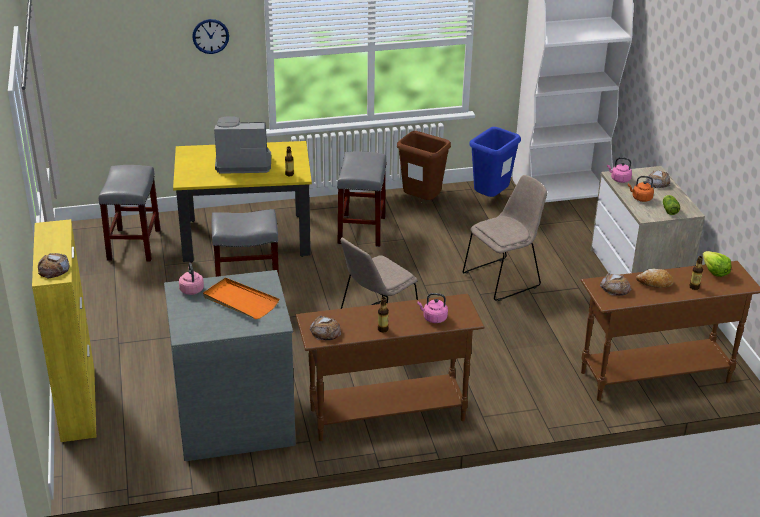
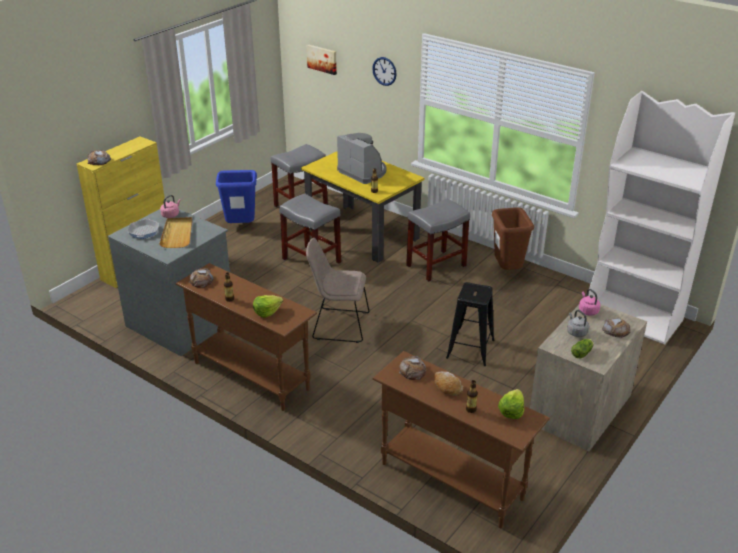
camera: 50 degrees right, 0 degrees up
orange tray [203,277,279,319] -> beige tray [159,217,192,248]
pink kettle [417,293,448,323] -> lettuce [253,295,283,318]
beige chair [463,175,547,301] -> black stool [446,282,495,366]
blue trash can [469,127,521,197] -> blue trash can moved to [216,170,257,223]
orange kettle [628,176,654,202] -> grey kettle [567,310,589,337]
none -> frying pan [127,218,159,239]
none -> picture [307,45,337,75]

